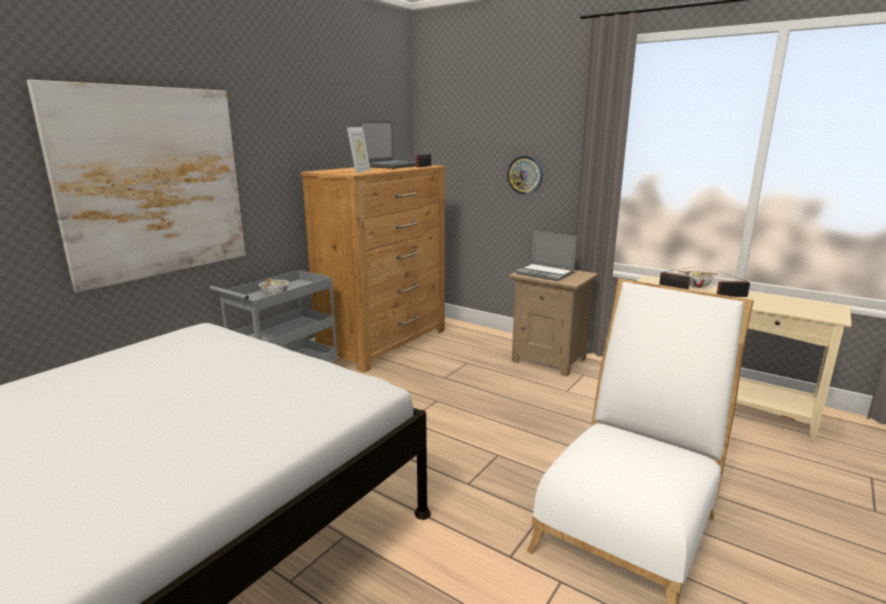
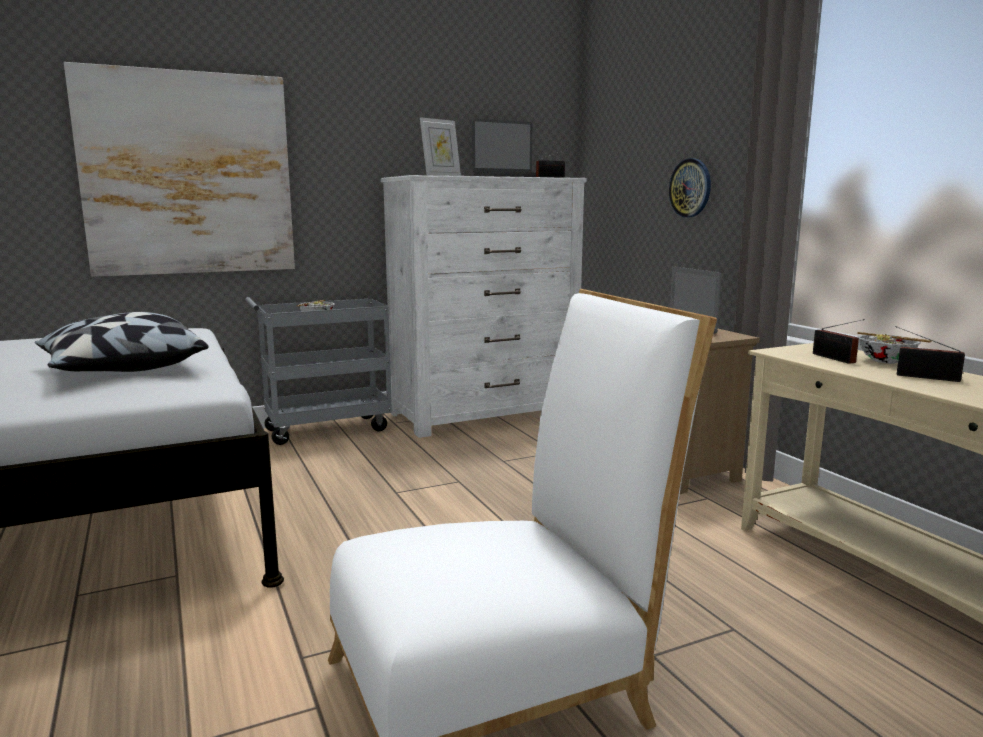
camera: 30 degrees right, 5 degrees down
brown dresser [300,165,446,373] -> white dresser [381,175,586,438]
none -> pillow [35,312,209,372]

